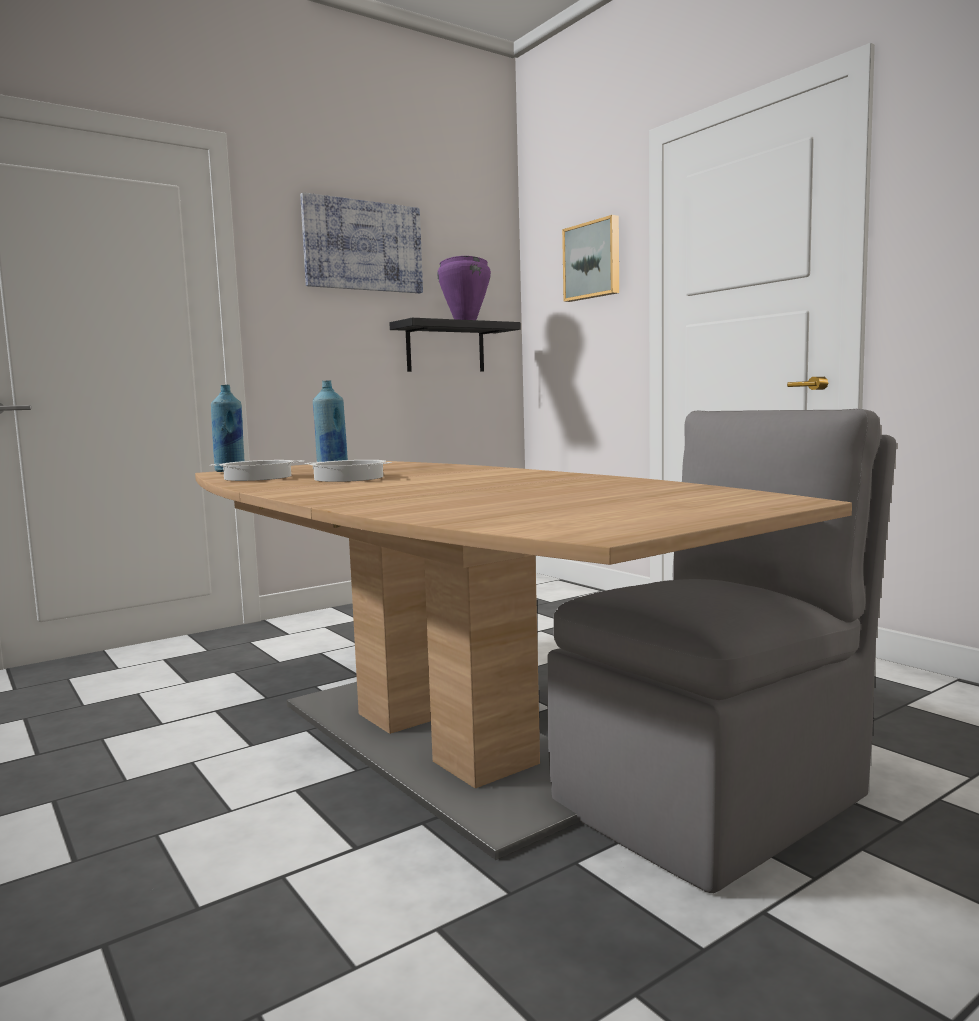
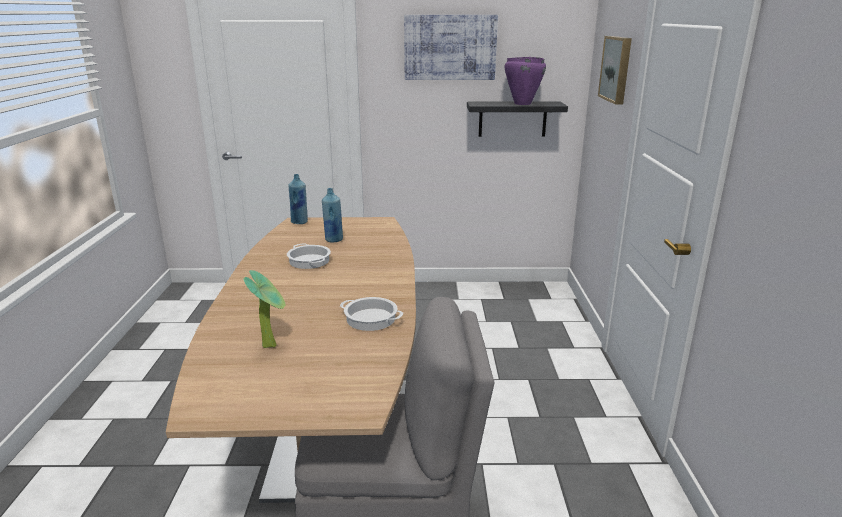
camera: 35 degrees right, 15 degrees up
cooking pot [210,460,304,481] -> cooking pot moved to [340,297,403,331]
none -> potted plant [243,270,285,348]

